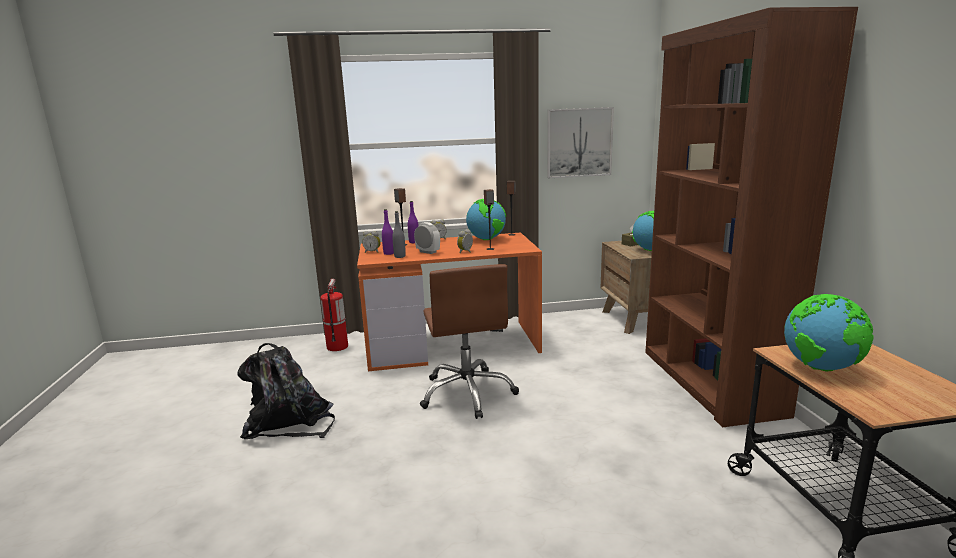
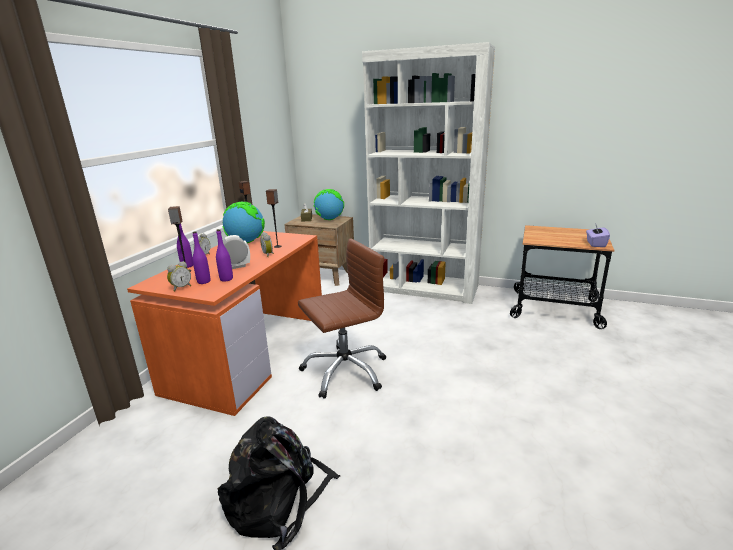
camera: 60 degrees left, 5 degrees up
fire extinguisher [320,279,348,351] -> none
grey bottle [392,211,406,258] -> purple bottle [216,229,233,282]
brown office chair [420,264,519,419] -> brown office chair turned 45 degrees counterclockwise [298,238,386,399]
picture [547,107,614,178] -> none
brown bookcase [645,7,858,427] -> white bookcase [362,42,495,304]
globe [784,294,874,371] -> none
none -> purple tissue box [586,223,610,247]

